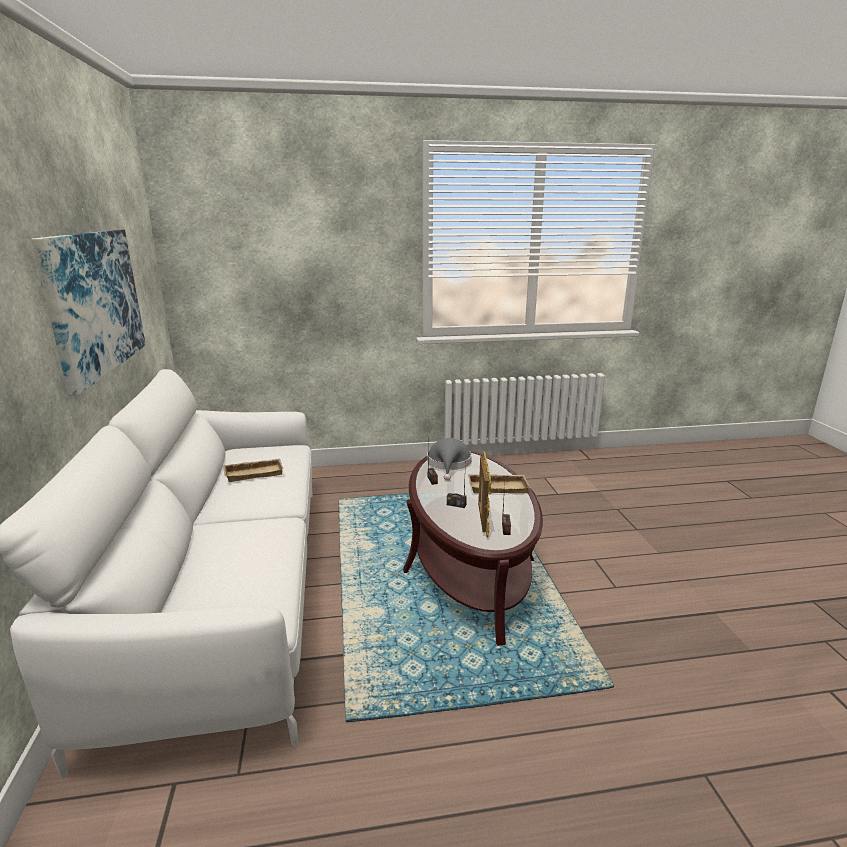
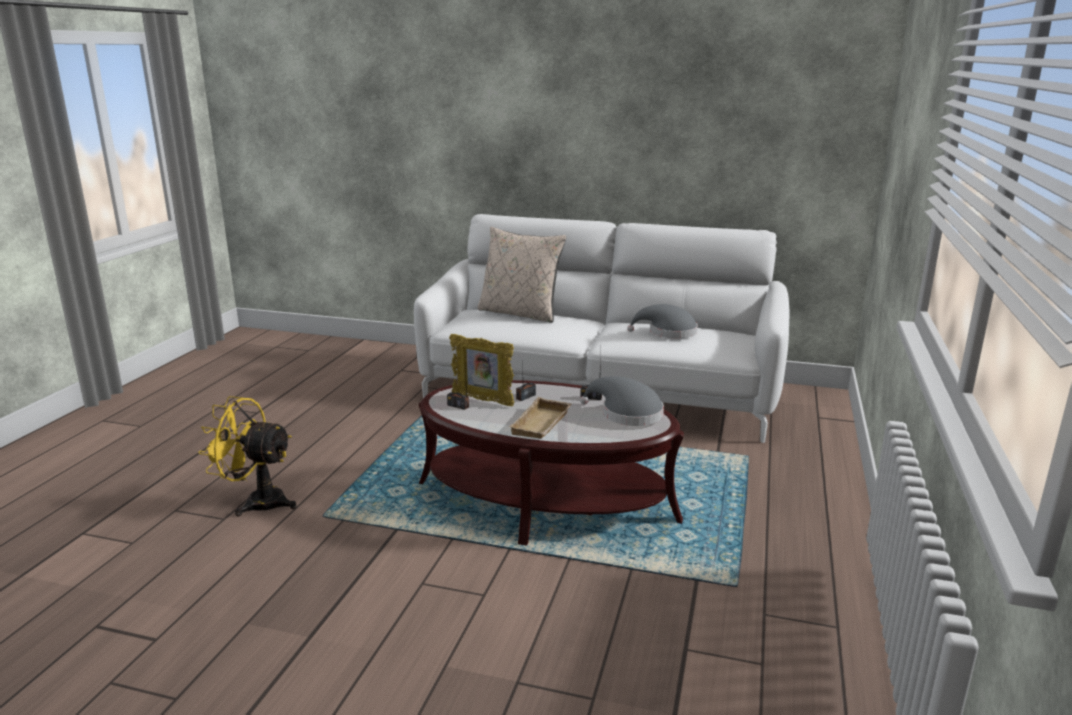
camera: 115 degrees right, 0 degrees up
picture [31,230,146,396] -> none
beige tray [224,458,284,482] -> grey hat [627,304,698,338]
none -> yellow fan [198,396,297,516]
none -> beige pillow [478,227,567,323]

